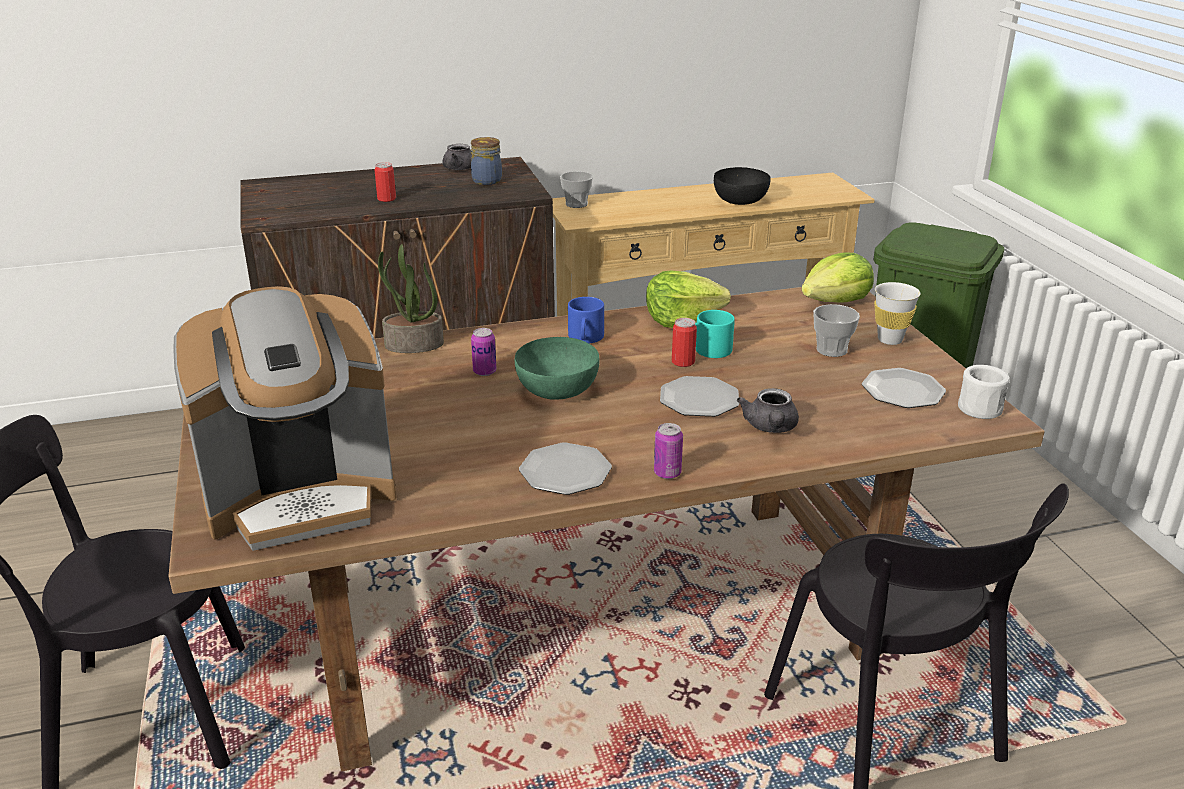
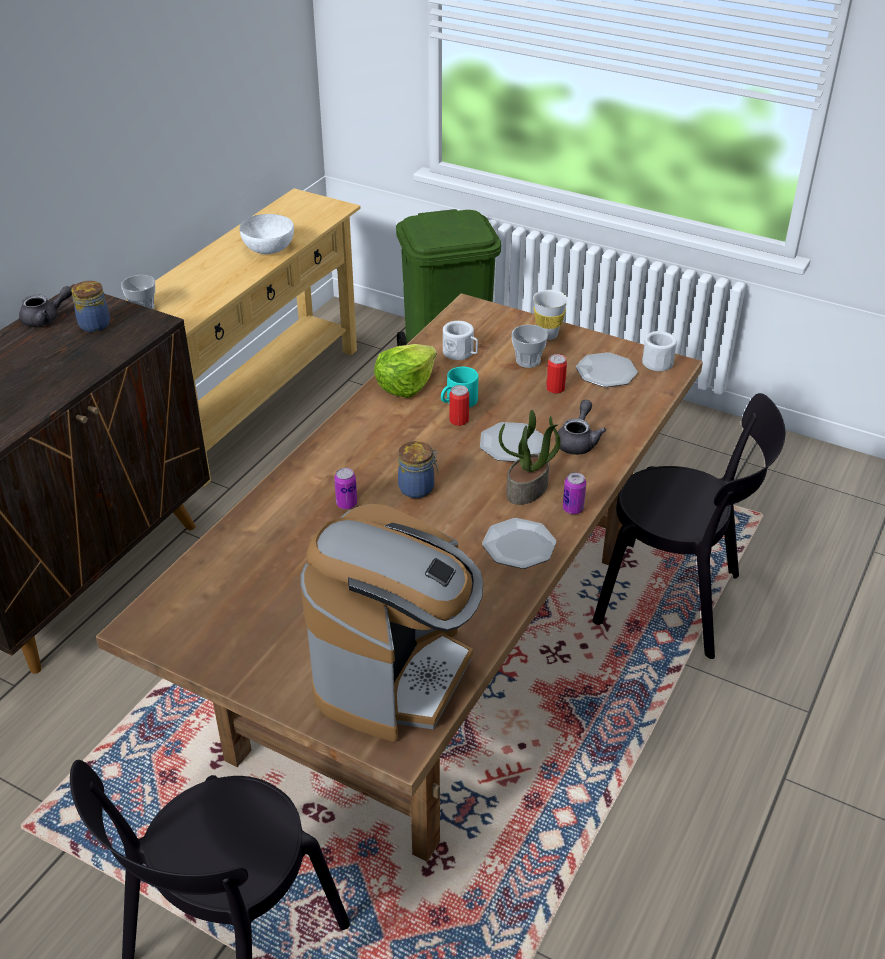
camera: 45 degrees left, 10 degrees up
can [374,162,396,202] -> can moved to [546,354,567,393]
potted plant [378,244,444,353] -> potted plant moved to [499,410,561,505]
green bowl [515,337,600,400] -> jar [398,441,438,498]
blue mug [568,297,604,343] -> none
black bowl [714,167,771,205] -> white bowl [240,214,294,254]
grey teapot [737,388,799,433] -> grey teapot turned 120 degrees counterclockwise [555,400,606,455]
lettuce [802,252,874,303] -> none
none -> white mug [443,321,478,360]

